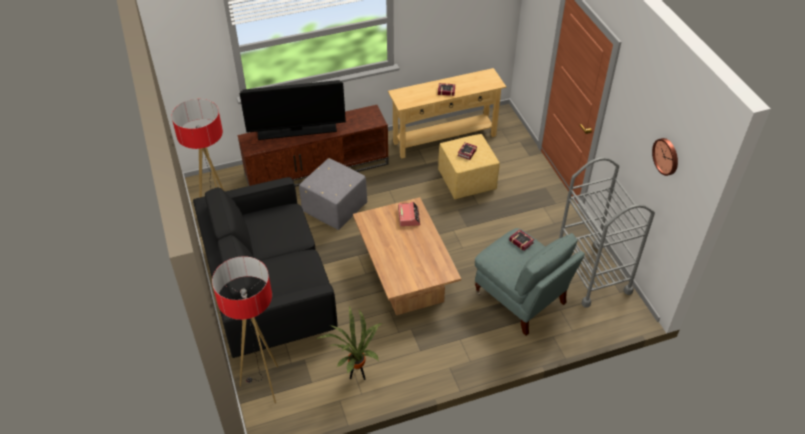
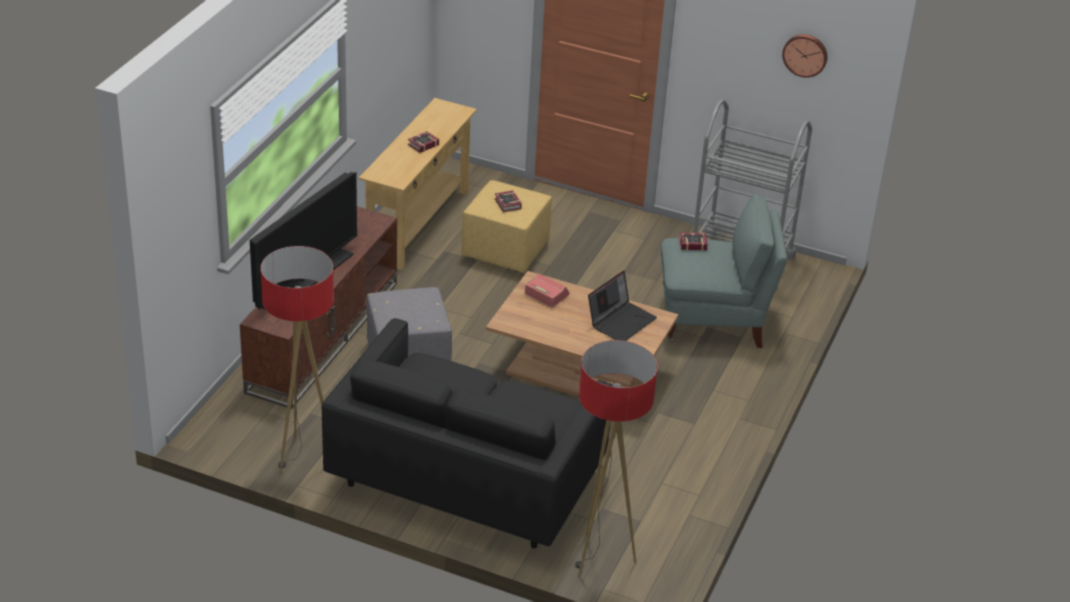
camera: 50 degrees left, 10 degrees down
potted plant [317,306,382,380] -> none
none -> laptop [588,271,657,341]

